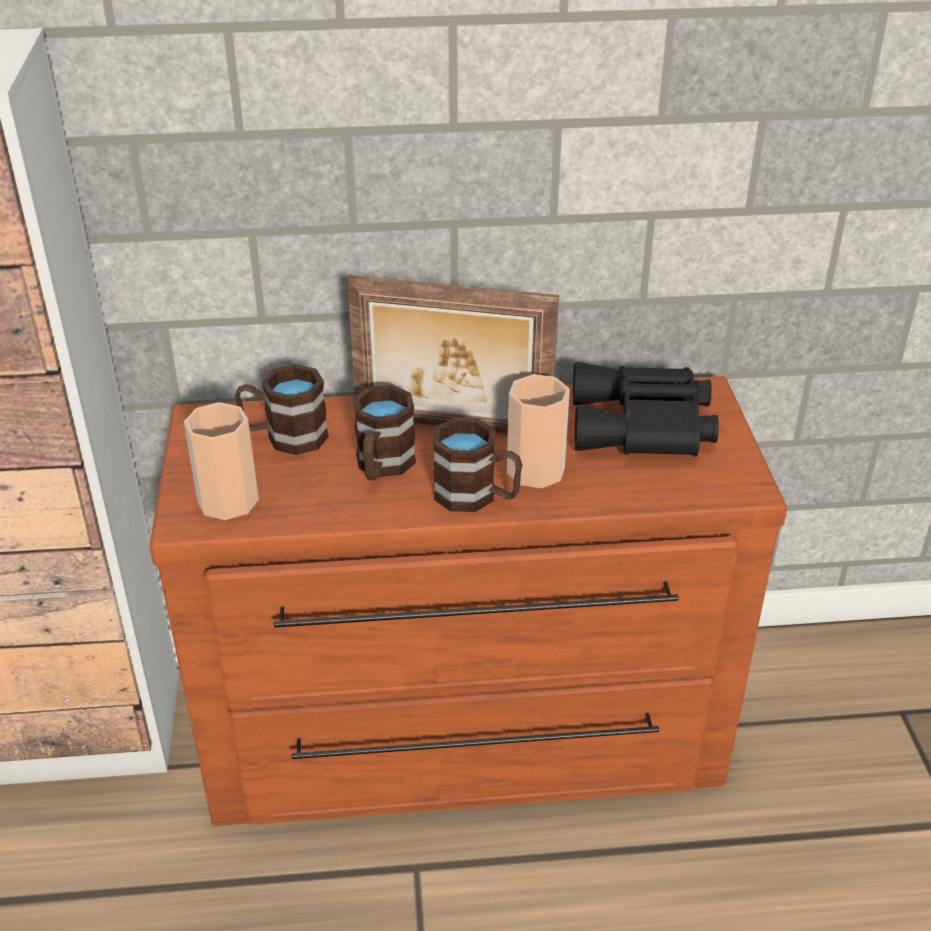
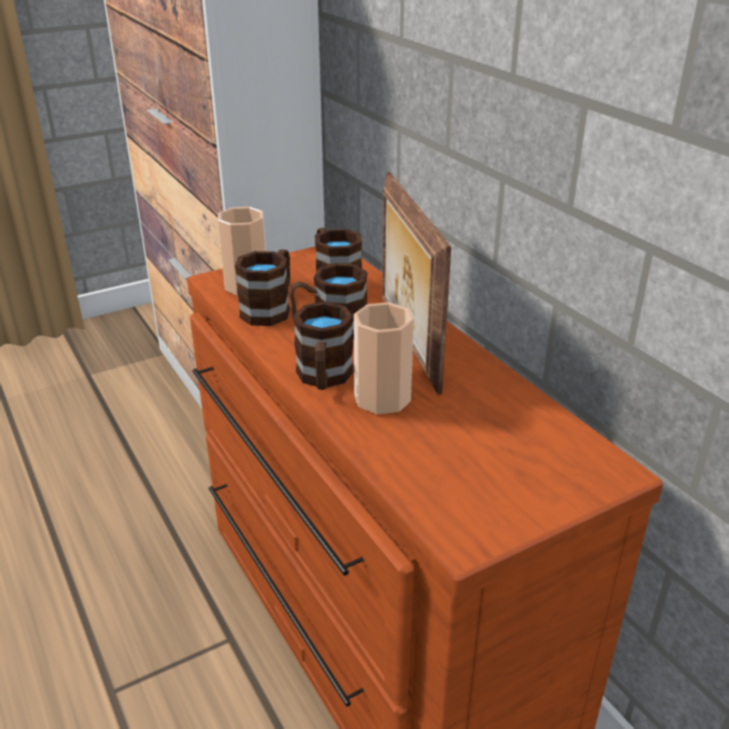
camera: 65 degrees right, 5 degrees down
black binoculars [573,362,719,457] -> none
none -> brown mug [235,250,290,326]

